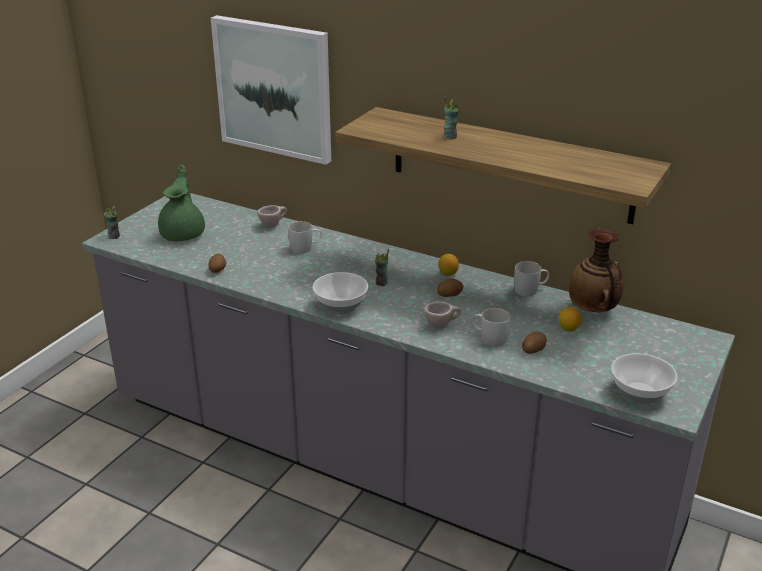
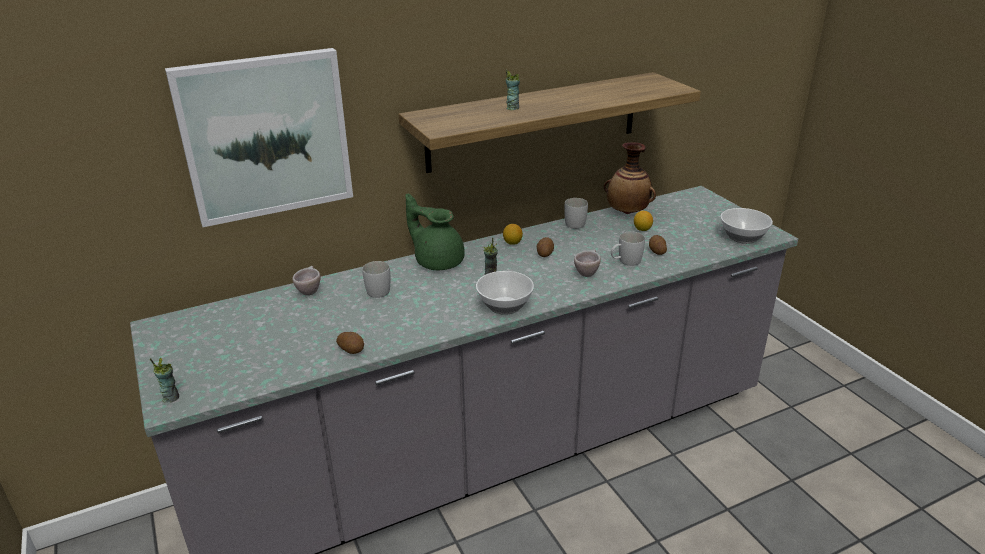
camera: 55 degrees left, 0 degrees up
green teapot [158,164,205,242] -> green teapot moved to [405,194,465,270]

